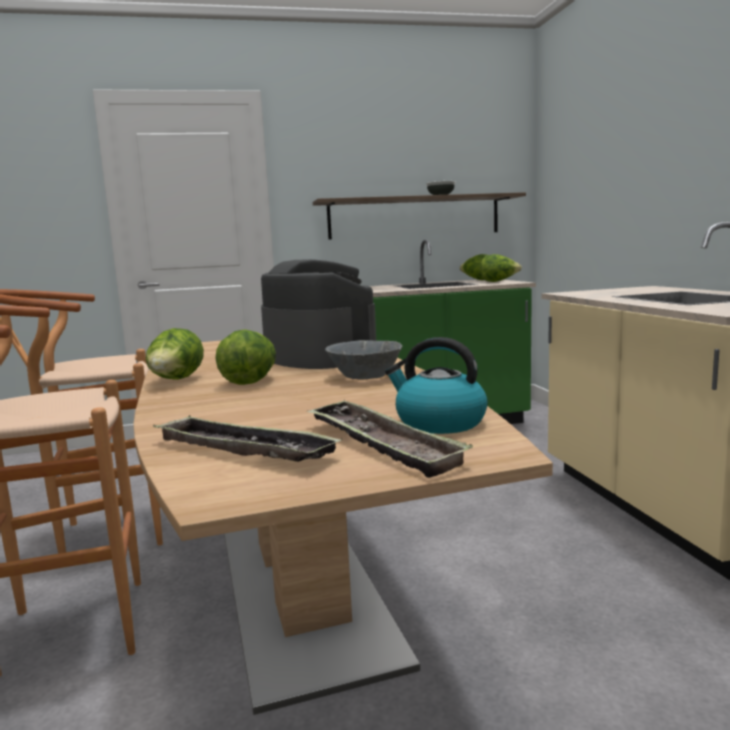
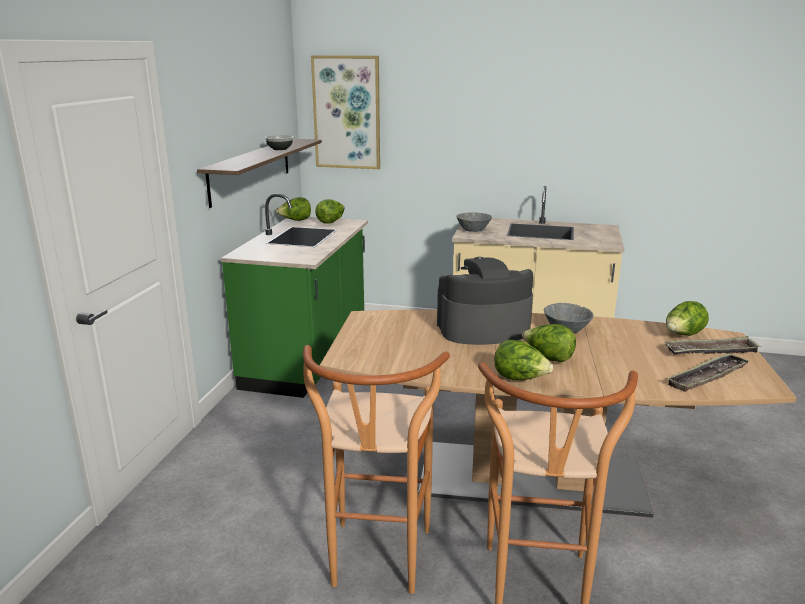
camera: 65 degrees left, 10 degrees up
kettle [385,337,488,434] -> lettuce [666,301,709,336]
none -> picture [311,55,380,169]
none -> grey bowl [456,212,492,232]

